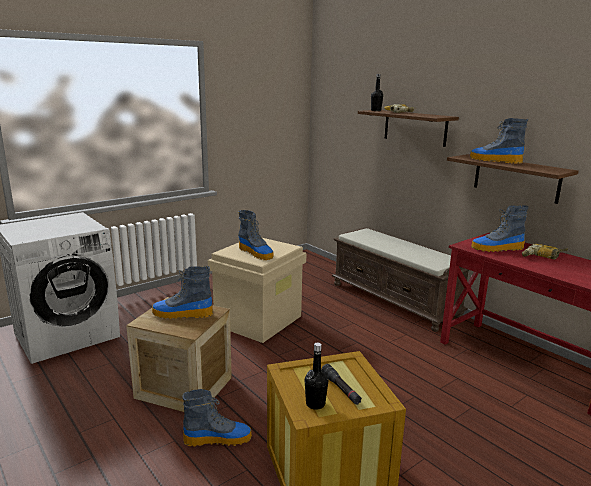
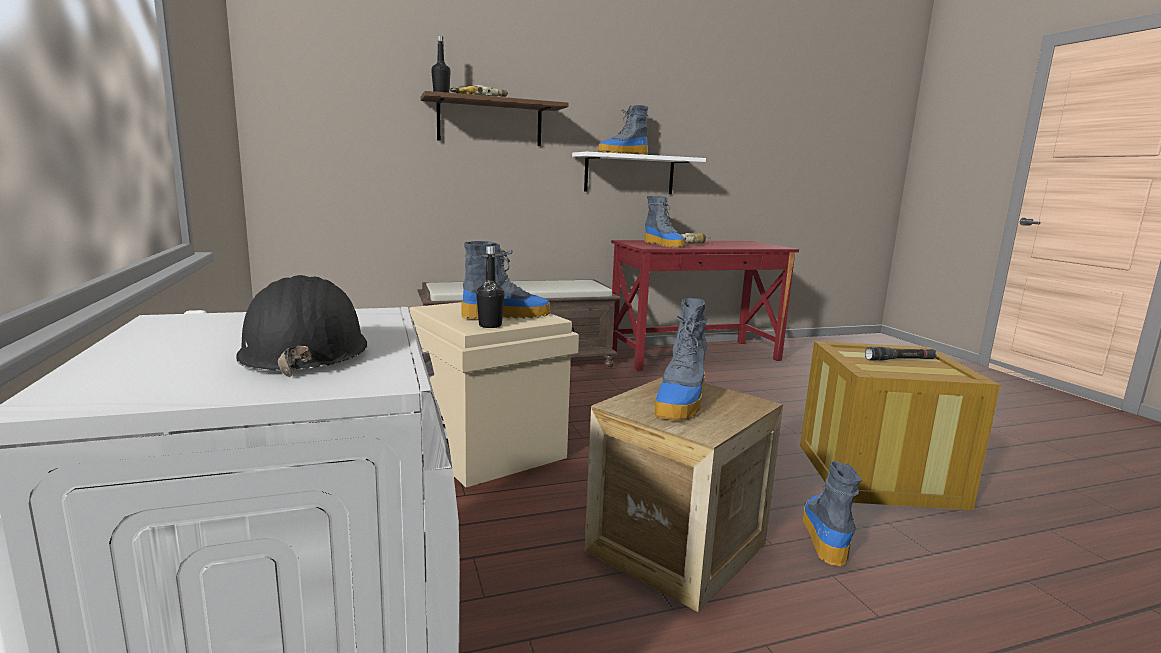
camera: 70 degrees left, 5 degrees down
black bottle [305,343,328,410] -> black bottle moved to [476,246,505,328]
brown shelf [447,154,579,204] -> white shelf [572,152,706,194]
boot [471,205,528,252] -> boot turned 45 degrees counterclockwise [644,196,686,248]
none -> black hard hat [236,275,367,377]

